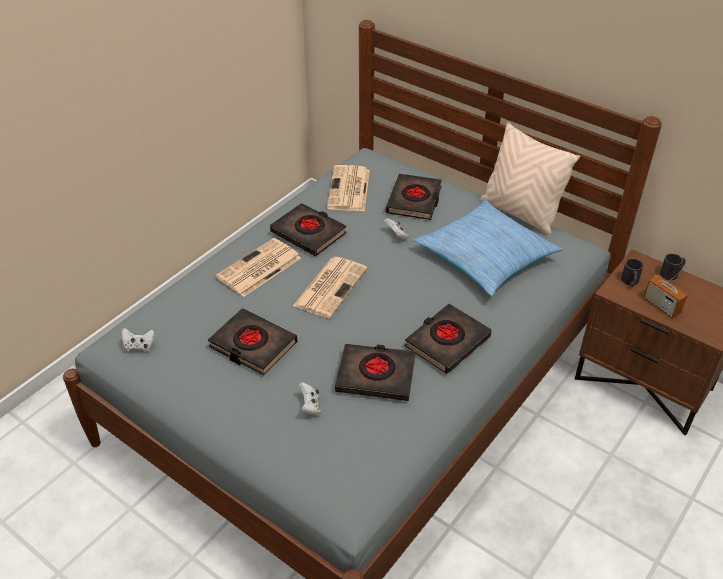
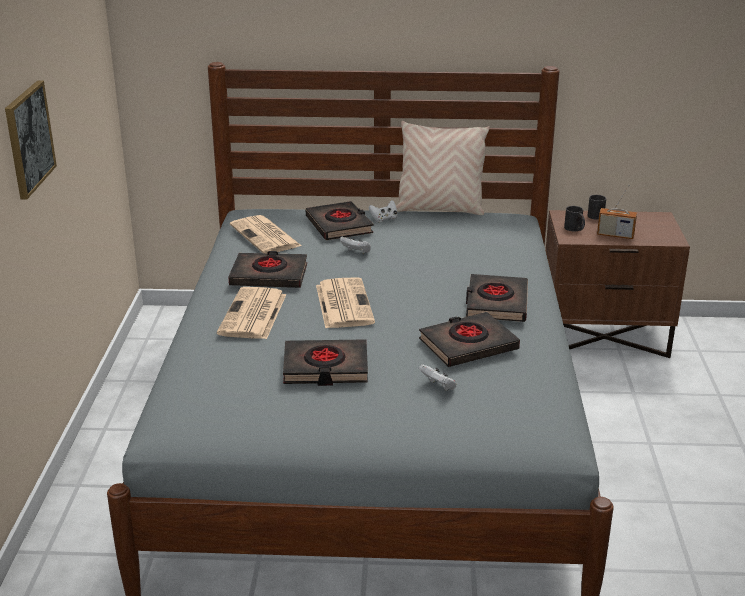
camera: 35 degrees left, 15 degrees down
white game controller [122,328,155,351] -> white game controller moved to [369,200,397,222]
pillow [413,200,563,296] -> none
none -> picture [5,81,57,200]

